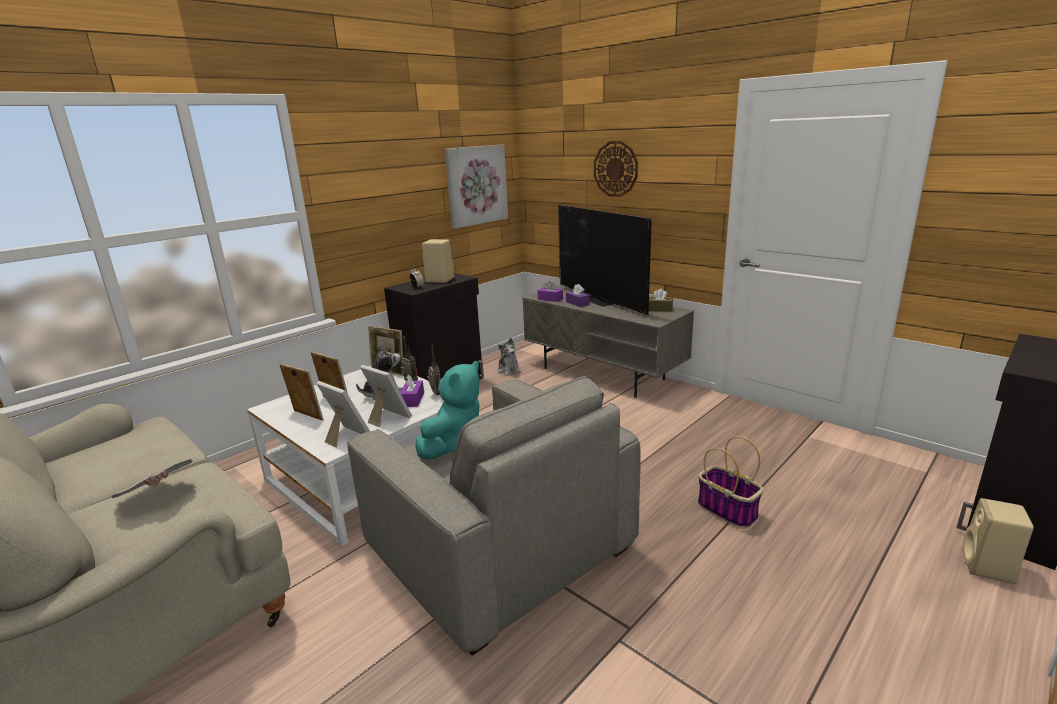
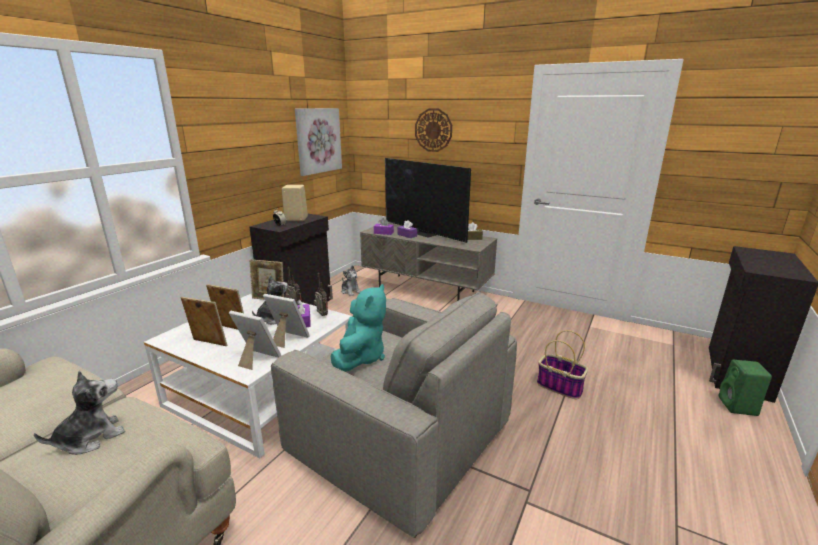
camera: 15 degrees left, 0 degrees up
newspaper [112,459,193,498] -> plush toy [34,370,125,455]
beige speaker [963,498,1034,584] -> green speaker [719,360,772,416]

